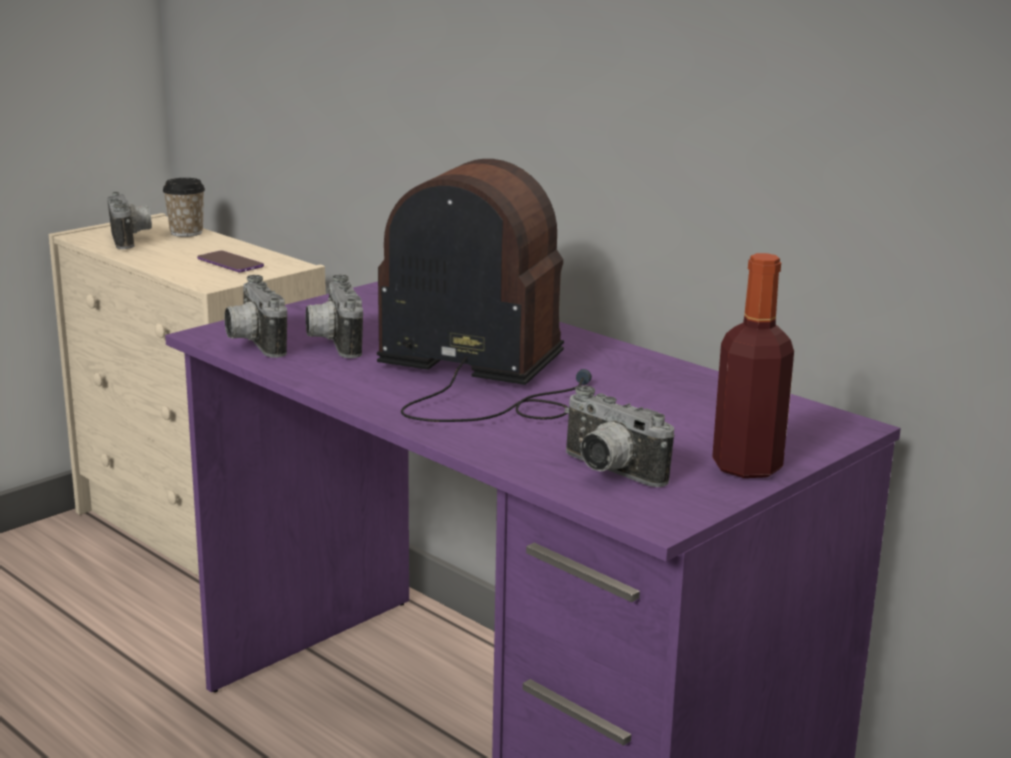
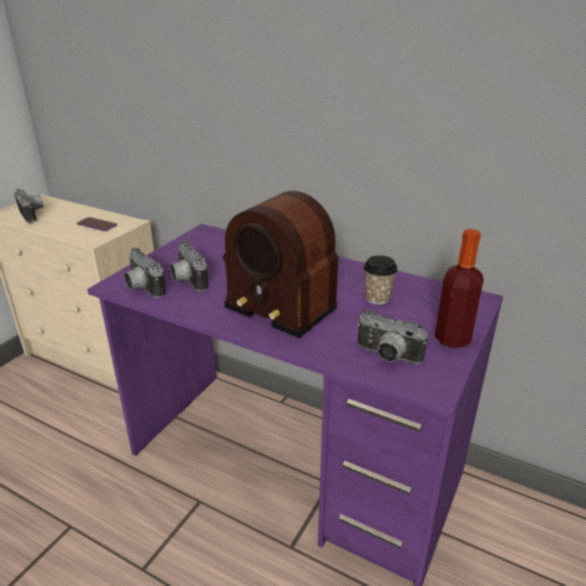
camera: 15 degrees left, 10 degrees up
cup [163,178,205,237] -> cup moved to [364,255,397,305]
radio [377,159,592,422] -> radio turned 150 degrees counterclockwise [223,191,338,338]

